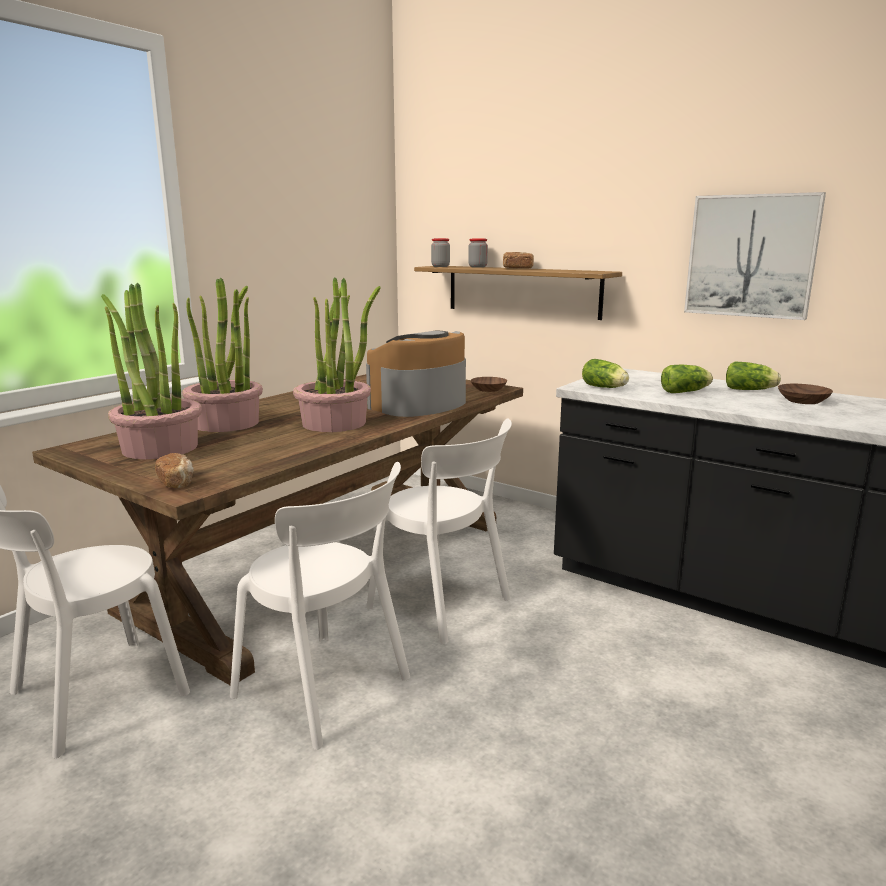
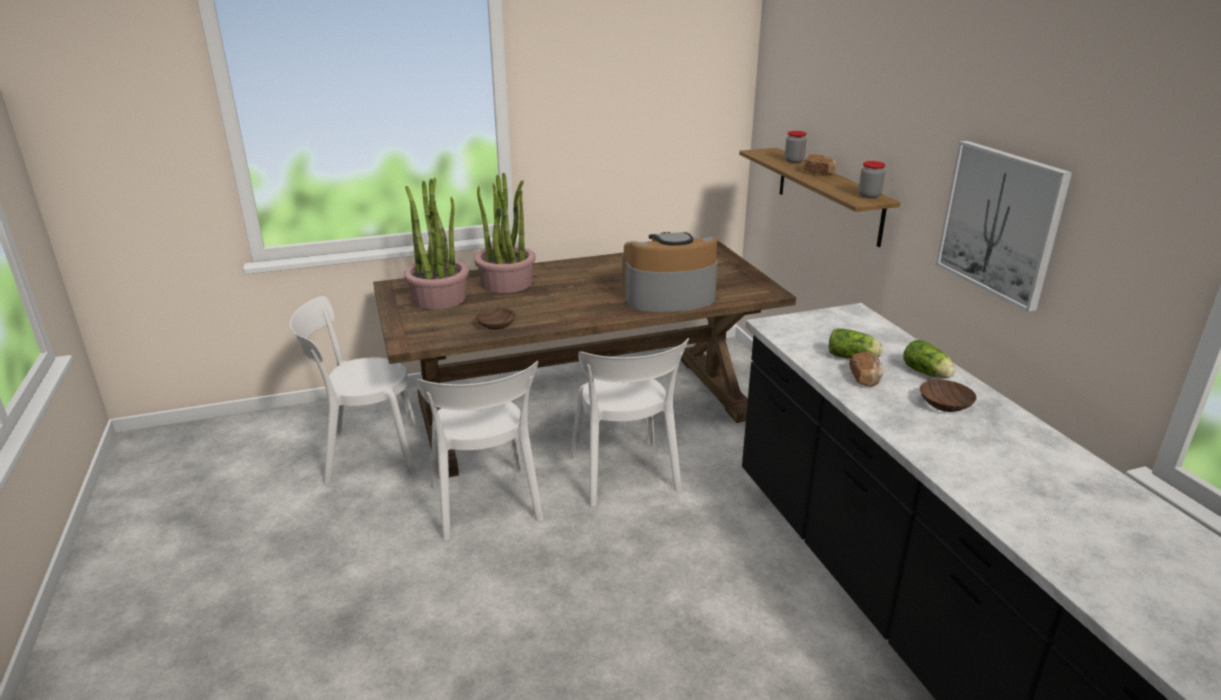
camera: 35 degrees right, 10 degrees up
bread [155,453,194,488] -> bread moved to [849,352,883,387]
potted plant [293,277,381,432] -> none
jar [431,238,450,267] -> jar moved to [858,161,885,198]
brown bowl [471,377,507,392] -> brown bowl moved to [476,308,516,330]
lettuce [582,359,629,388] -> none

